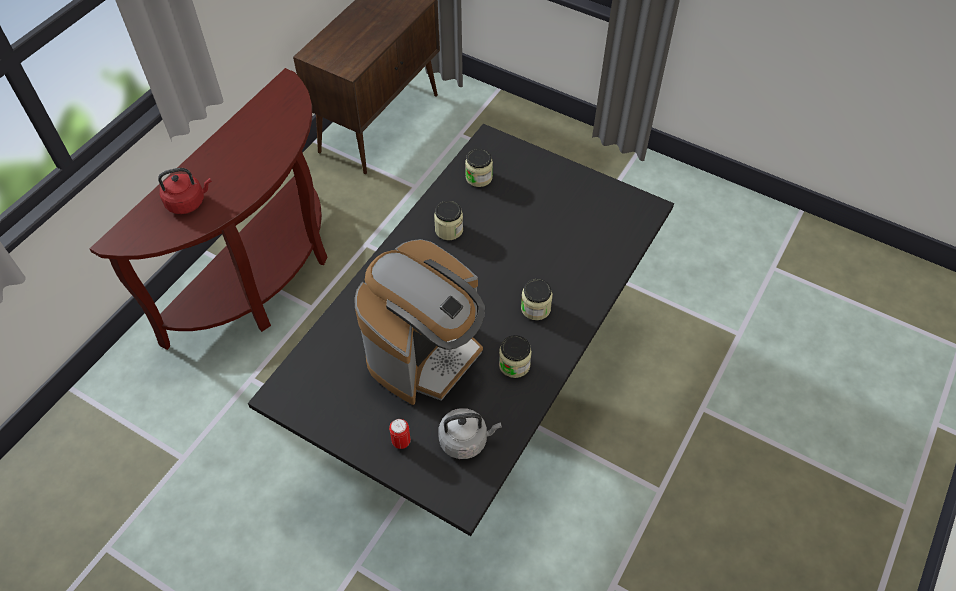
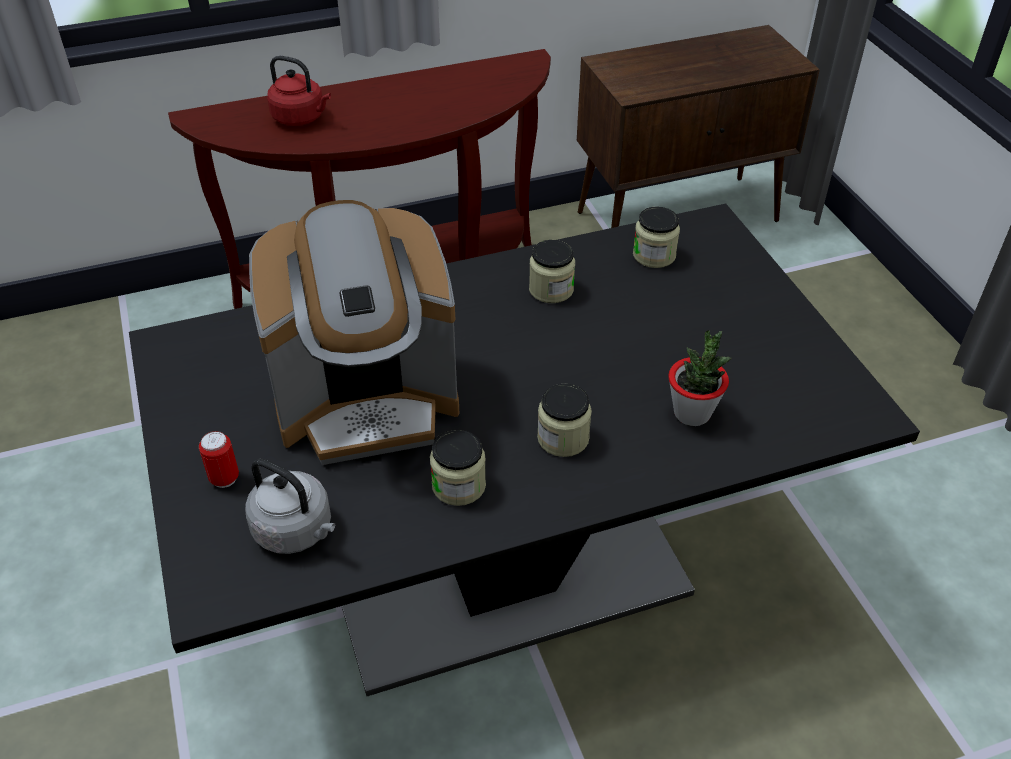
camera: 40 degrees right, 10 degrees down
none -> potted plant [668,330,732,426]

